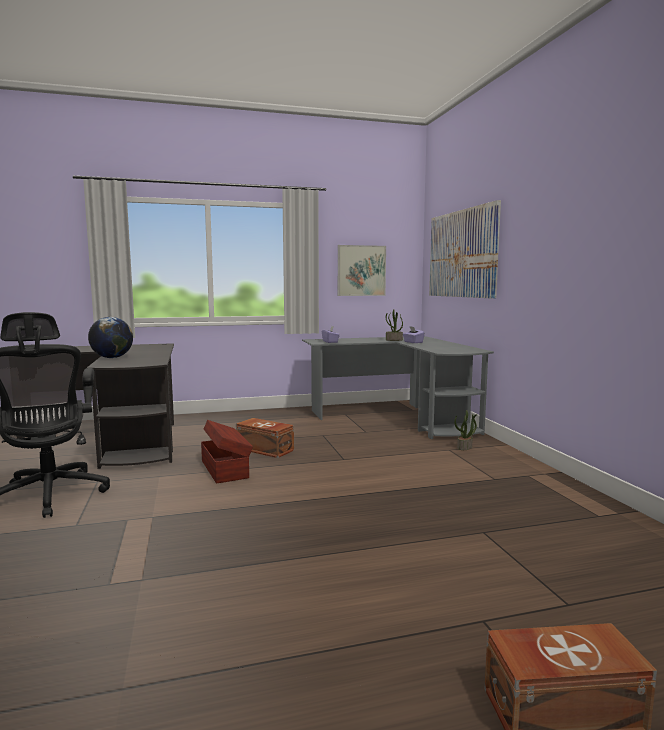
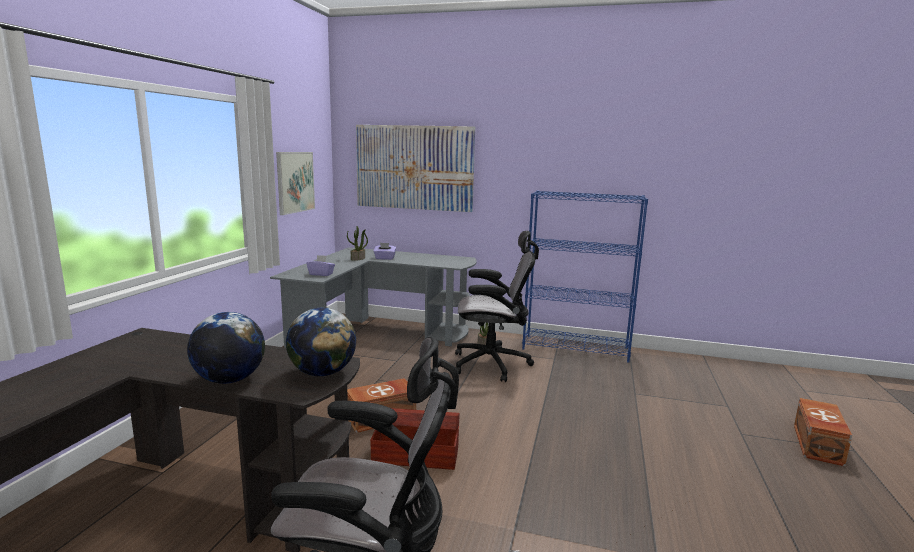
camera: 60 degrees left, 5 degrees up
none -> globe [286,308,356,376]
none -> office chair [455,231,539,382]
none -> blue bookcase [522,190,648,363]

